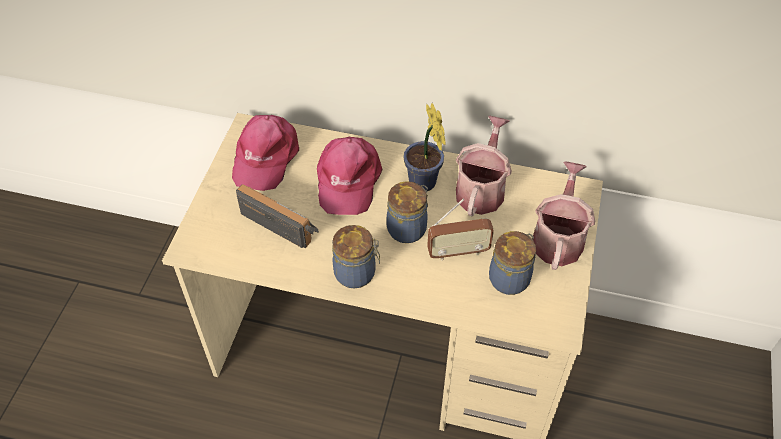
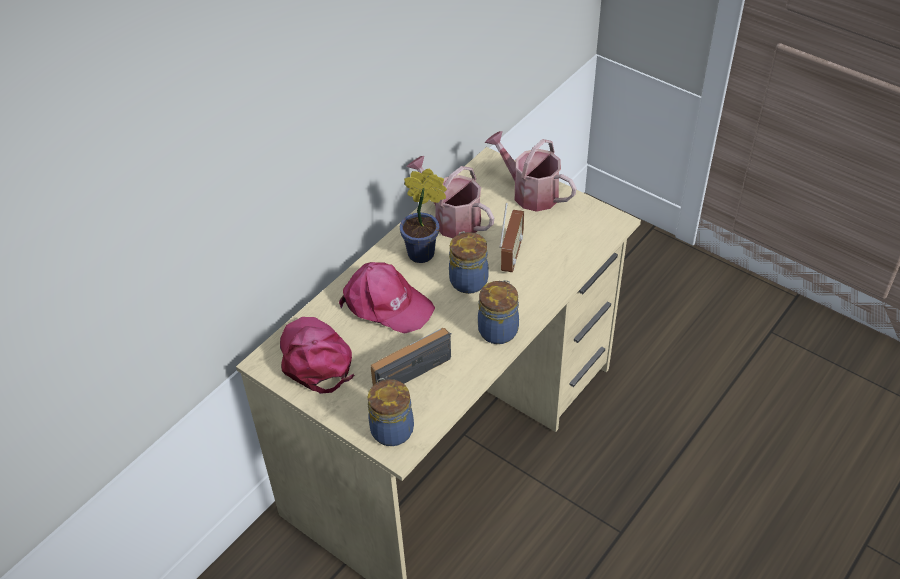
camera: 65 degrees left, 5 degrees down
pink cap [232,115,299,191] -> pink cap turned 150 degrees counterclockwise [280,317,354,394]
jar [489,231,536,295] -> jar moved to [367,378,414,446]

